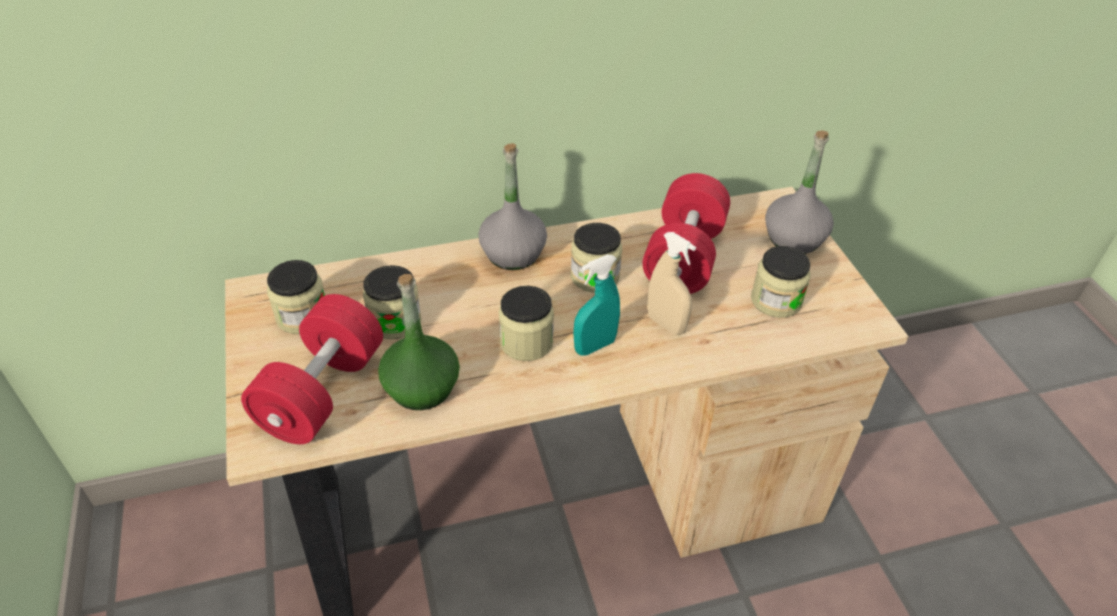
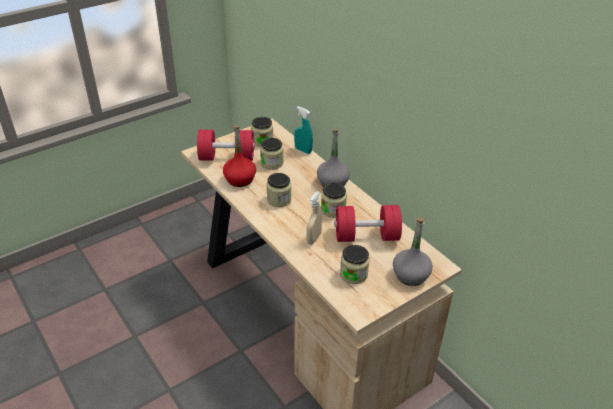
camera: 70 degrees right, 5 degrees down
green bottle [378,274,460,410] -> red bottle [223,126,256,187]
turquoise spray bottle [573,254,620,356] -> turquoise spray bottle moved to [294,106,313,154]

